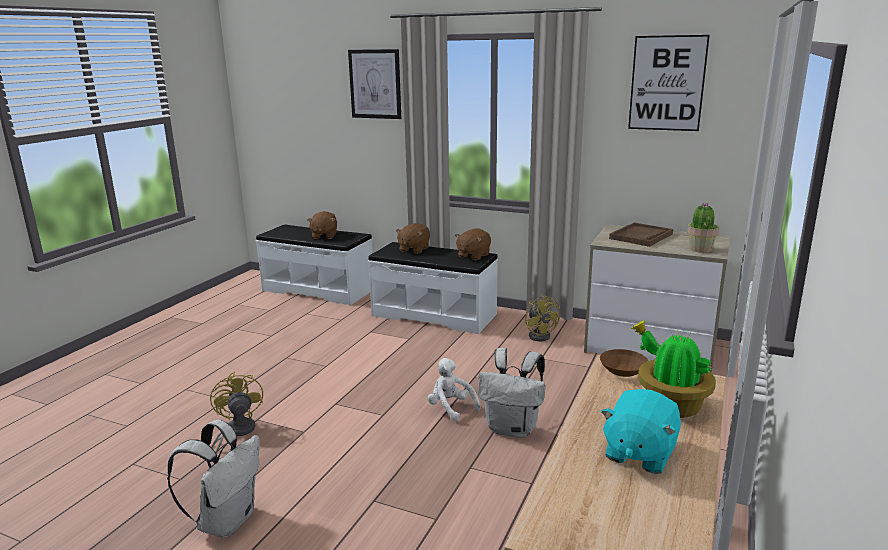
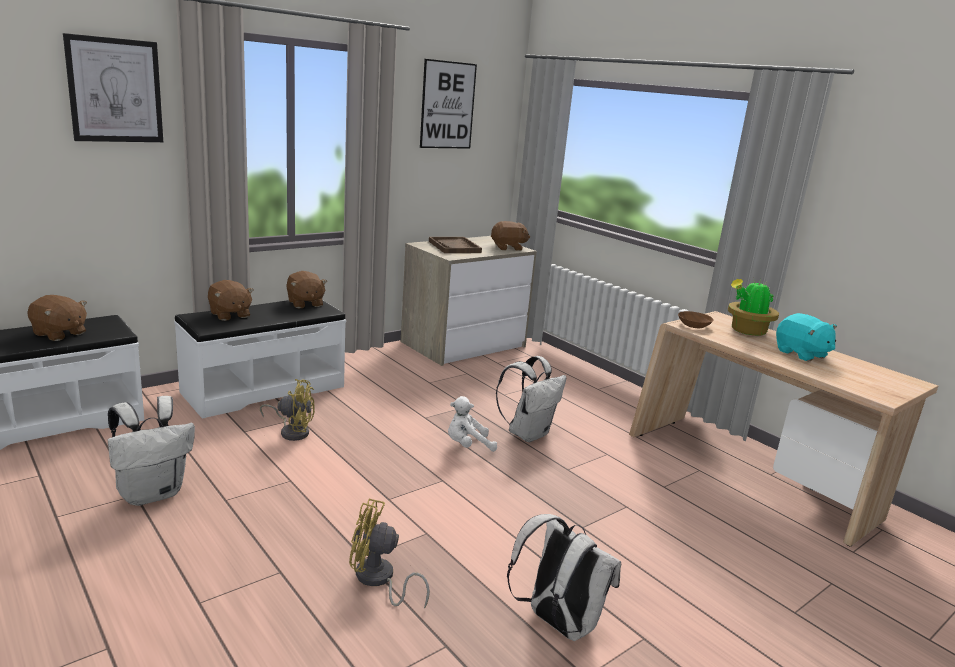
camera: 65 degrees left, 0 degrees up
yellow fan [525,295,561,341] -> yellow fan moved to [260,379,315,441]
potted plant [687,203,719,253] -> brown plush toy [491,221,530,251]
none -> white backpack [107,396,195,506]

